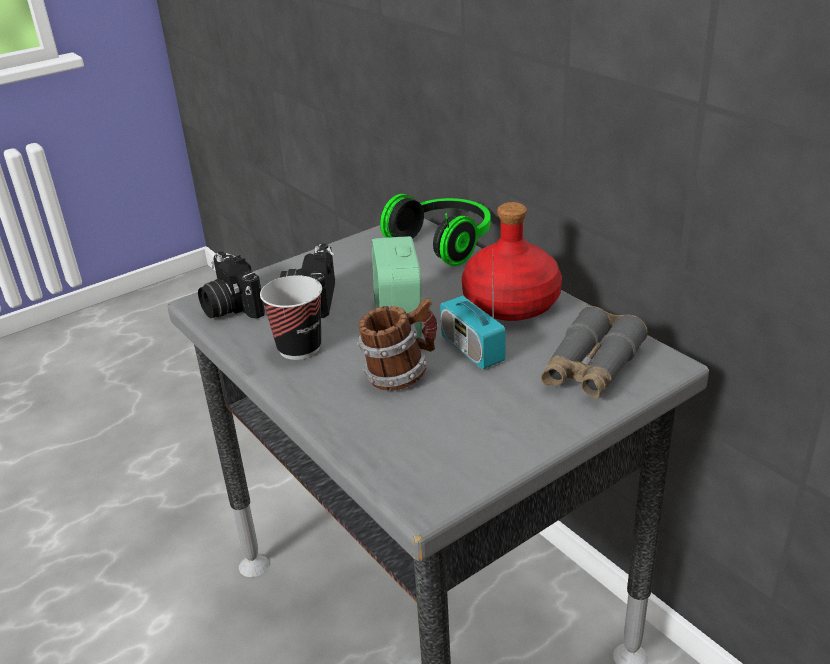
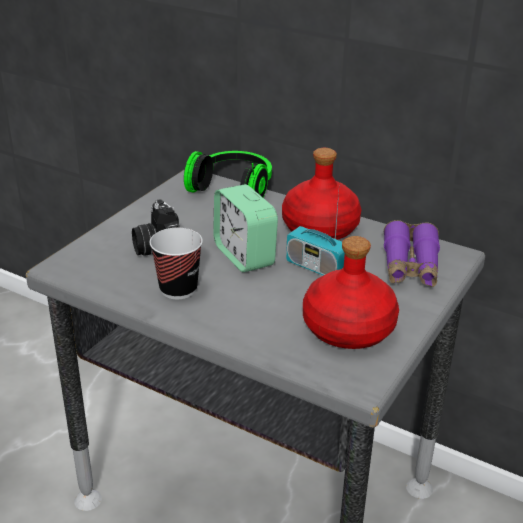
camera: 25 degrees left, 0 degrees up
camera [198,251,265,319] -> none
mug [357,298,437,391] -> none
grey binoculars [541,306,648,399] -> purple binoculars [384,220,440,287]
none -> red bottle [303,236,399,349]

